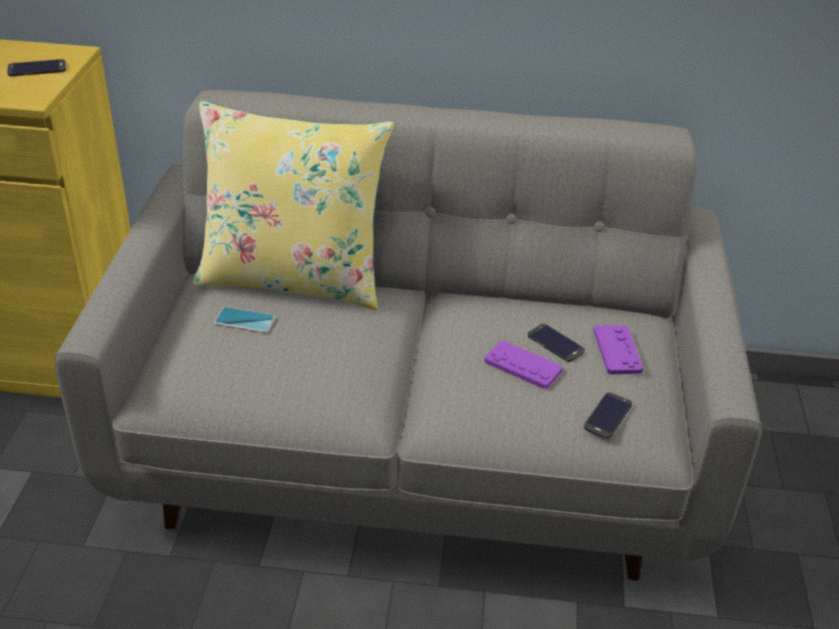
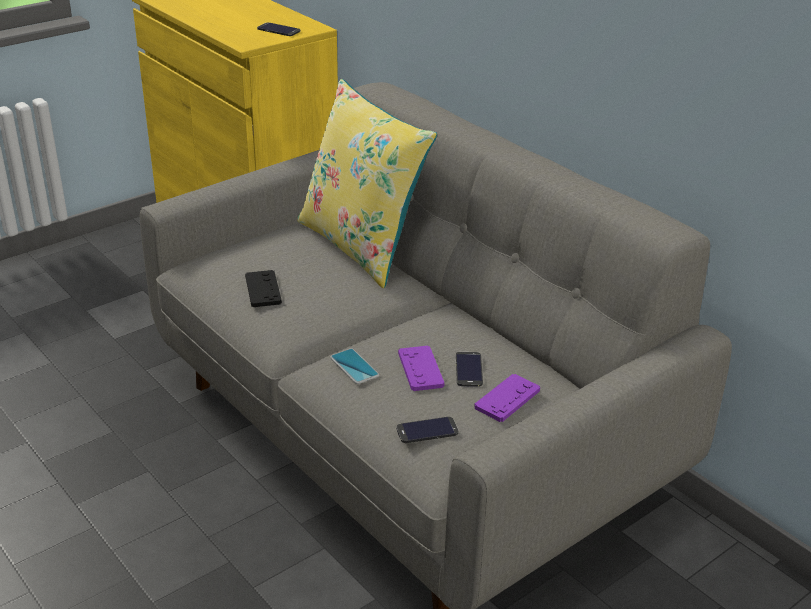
camera: 45 degrees right, 5 degrees down
phone [214,307,276,333] -> phone moved to [330,349,379,384]
none -> black game controller [245,270,282,307]

